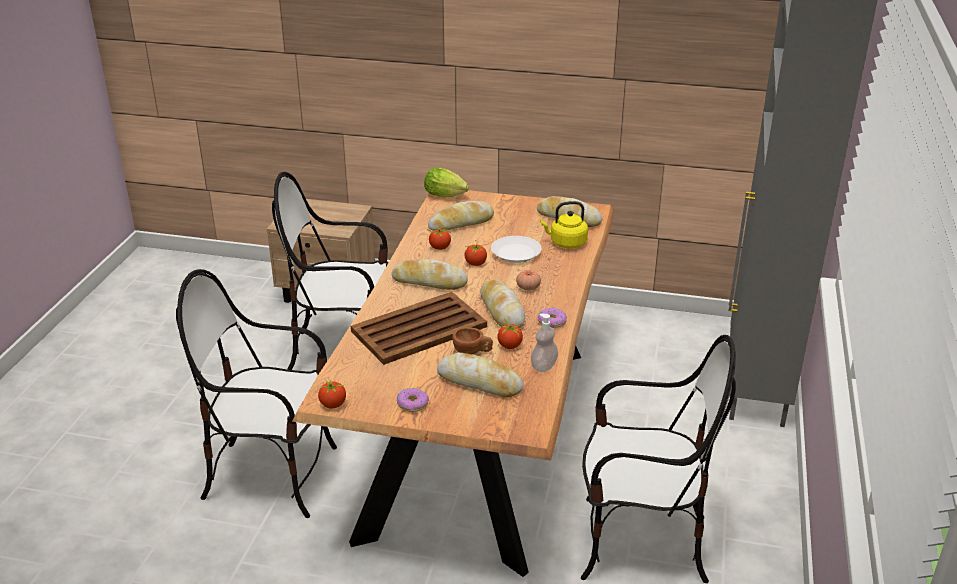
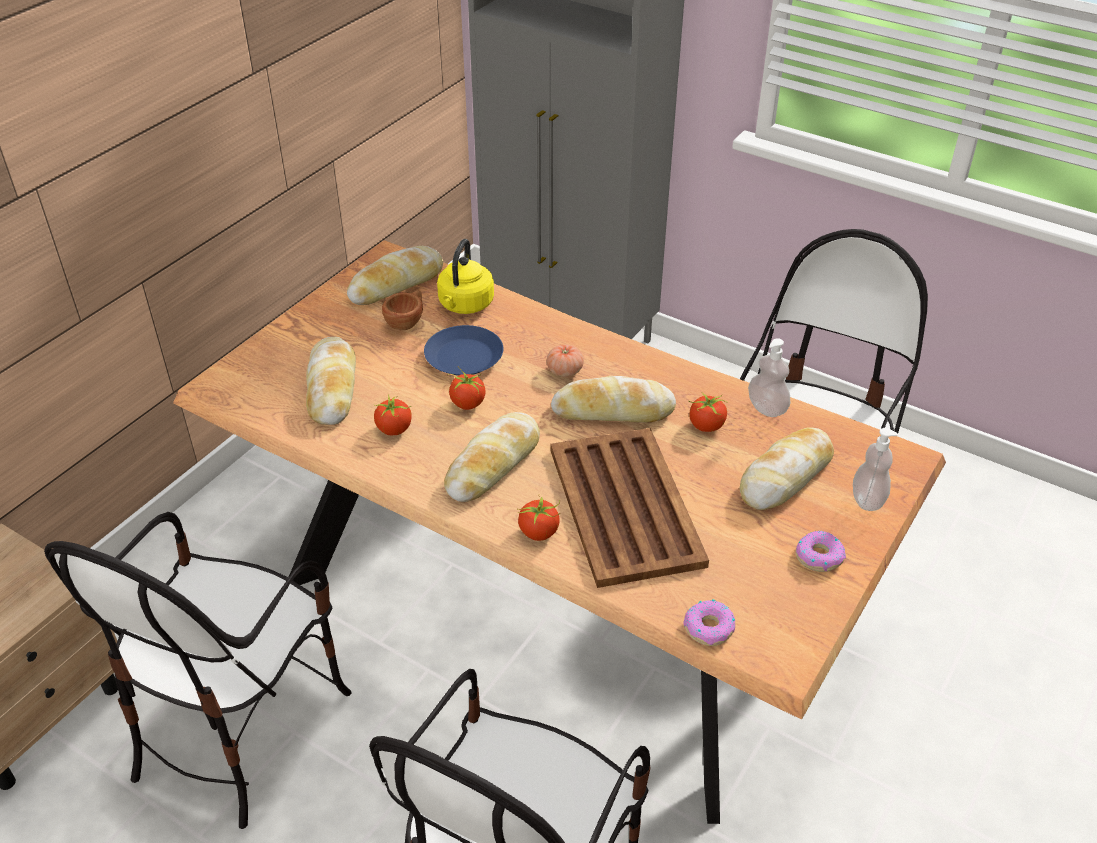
camera: 70 degrees left, 10 degrees up
tomato [318,379,346,409] -> tomato moved to [517,495,560,541]
lettuce [424,167,469,197] -> none
brown cup [452,327,493,354] -> brown cup moved to [382,290,423,330]
white plate [491,236,542,263] -> blue plate [424,325,503,376]
donut [538,308,567,328] -> donut moved to [683,599,735,646]
none -> soap dispenser [853,428,898,511]

